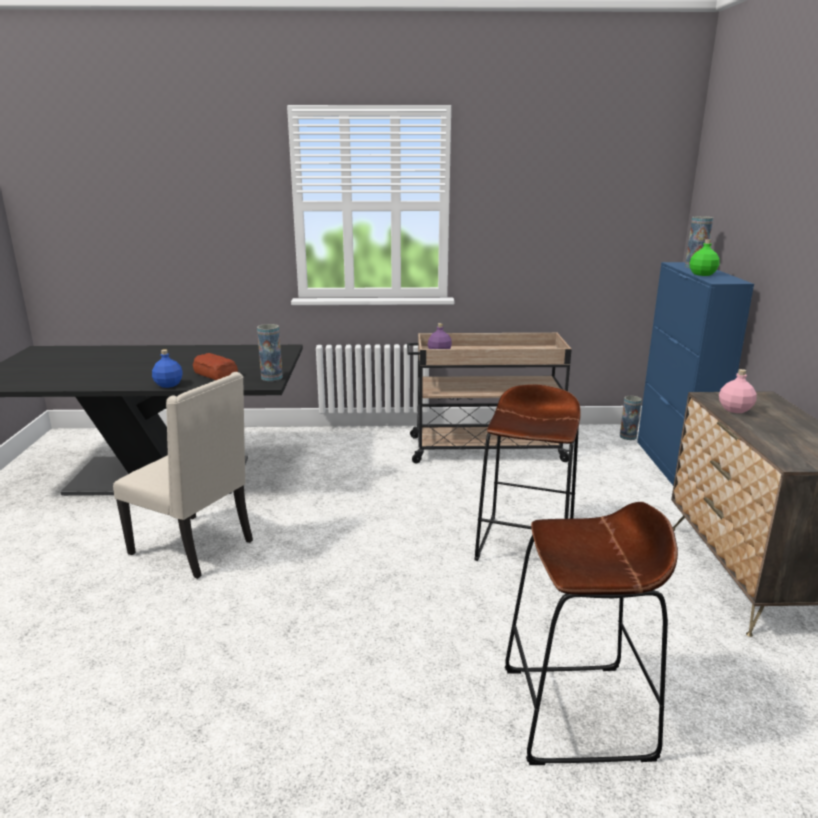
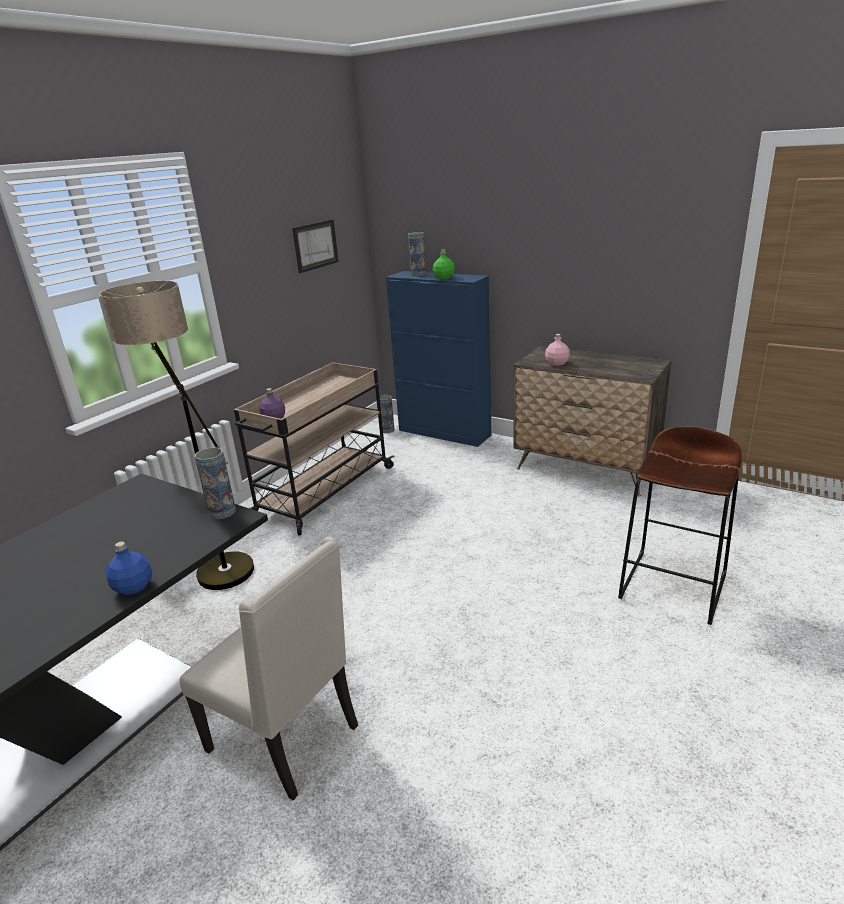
camera: 55 degrees left, 5 degrees up
beige chair [113,372,253,579] -> beige chair turned 60 degrees clockwise [180,536,358,800]
bread [193,353,238,380] -> none
brown stool [475,384,581,561] -> none
none -> floor lamp [99,281,254,590]
none -> picture [292,219,339,273]

